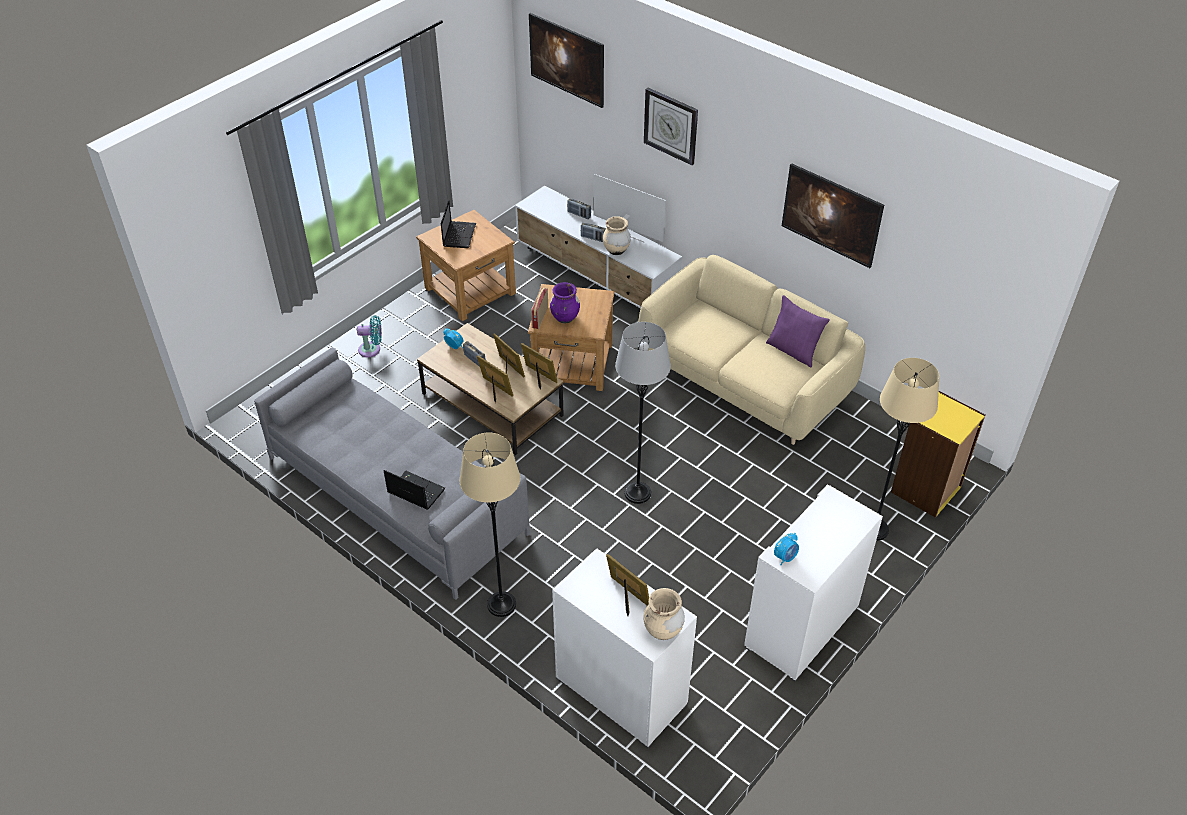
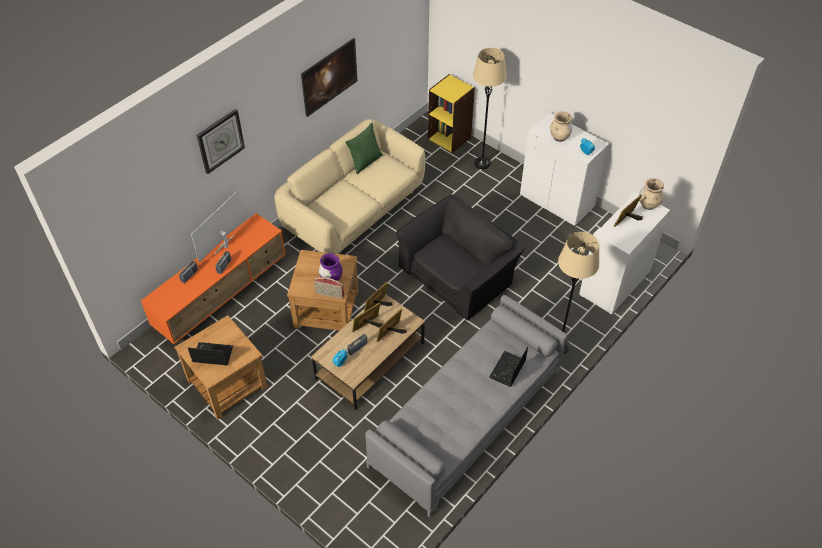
camera: 90 degrees left, 5 degrees up
turquoise fan [357,315,382,357] -> none
white tv stand [515,186,682,308] -> orange tv stand [141,213,286,344]
picture [529,13,604,108] -> none
beige vase [603,216,631,255] -> beige vase moved to [550,111,572,142]
grey floor lamp [615,322,671,504] -> black armchair [396,194,525,321]
purple pillow [766,295,830,368] -> green pillow [345,123,383,174]

